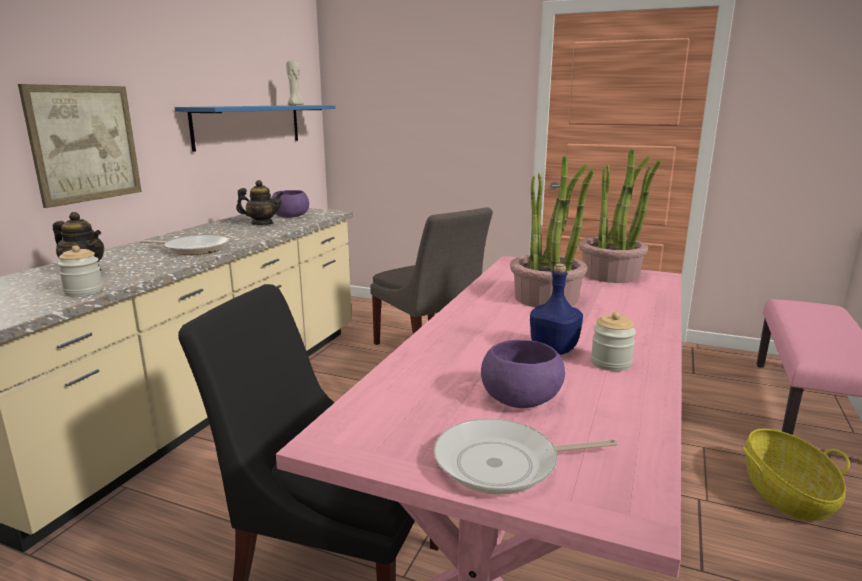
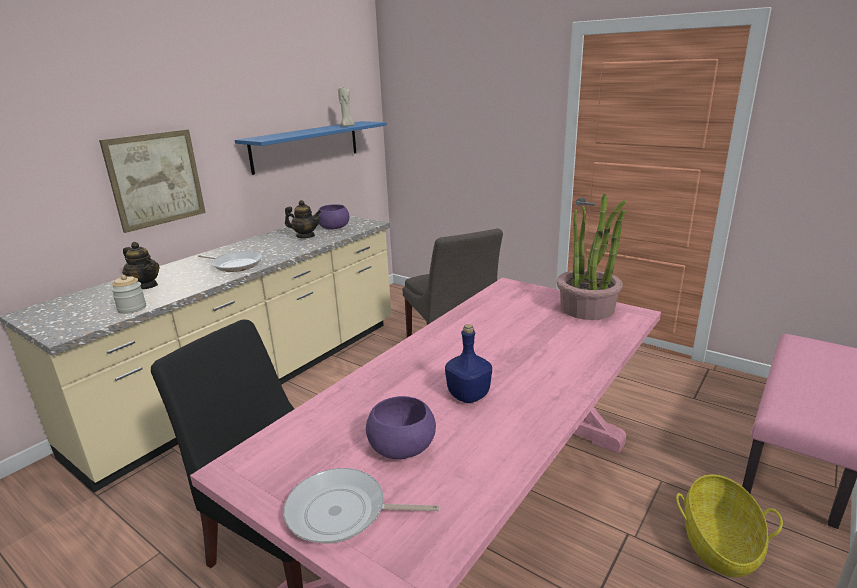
camera: 15 degrees right, 5 degrees up
potted plant [510,156,594,307] -> none
jar [591,312,636,371] -> none

